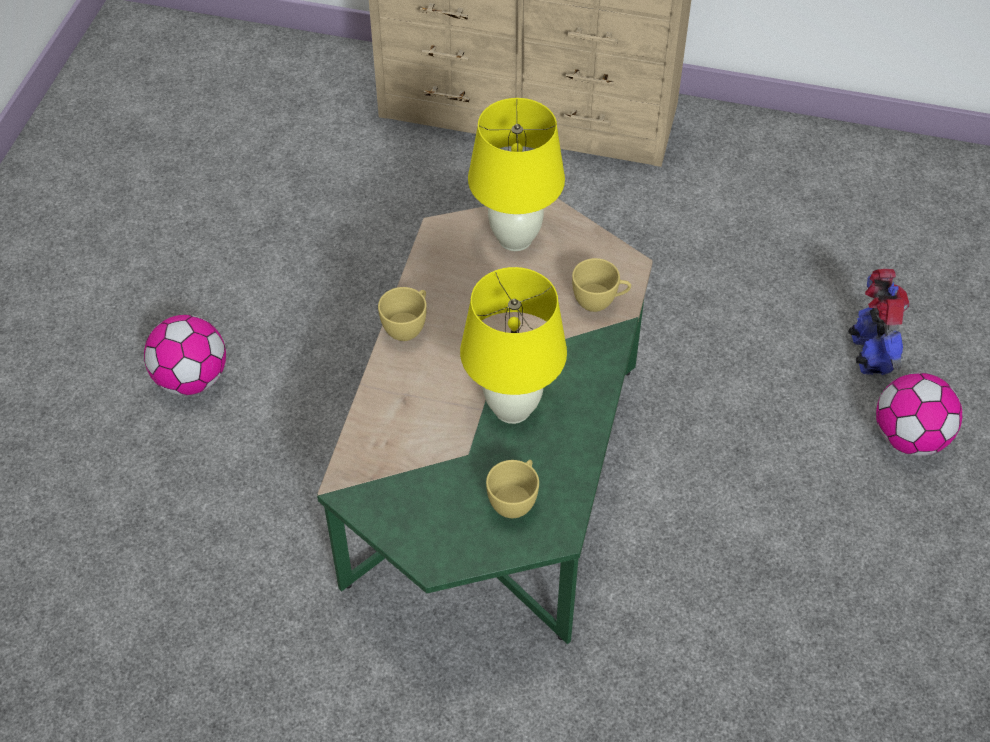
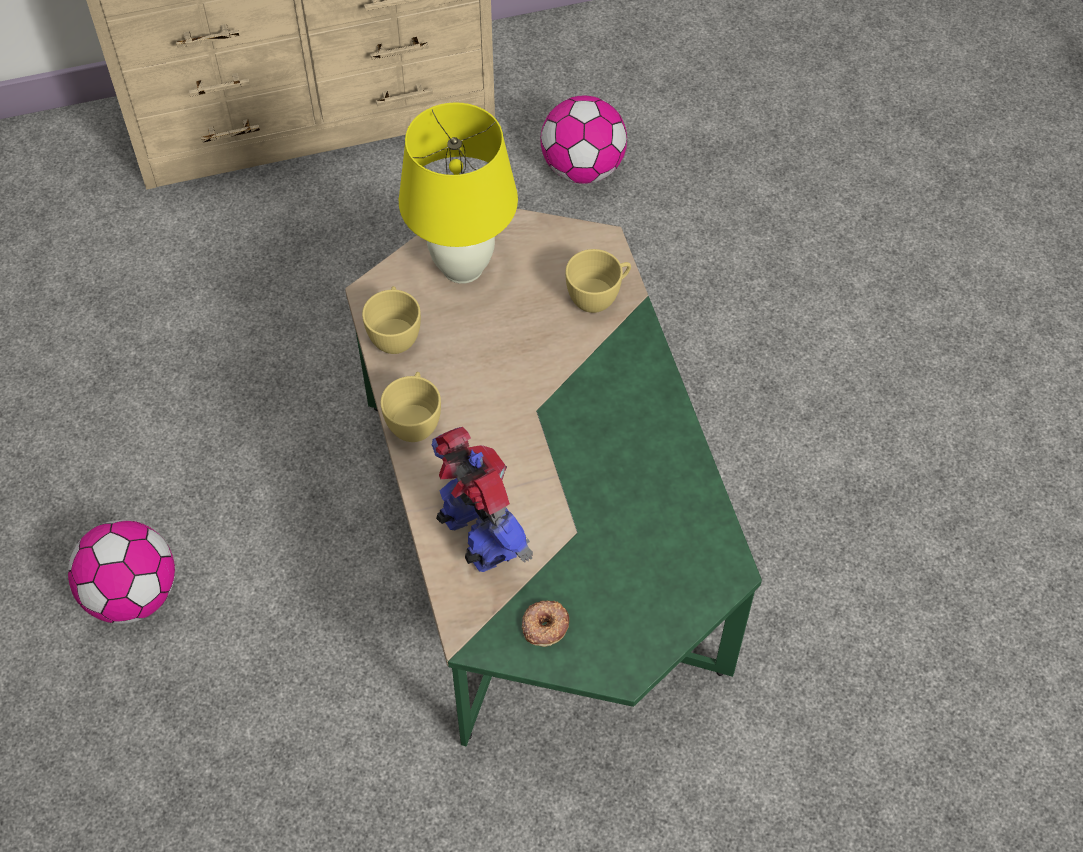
camera: 30 degrees left, 5 degrees up
yellow table lamp [460,267,567,424] -> none
yellow cup [486,460,539,518] -> yellow cup moved to [362,286,421,354]
toy robot [848,269,910,375] -> toy robot moved to [431,427,533,572]
football [876,373,962,456] -> football moved to [540,96,627,184]
none -> donut [522,600,569,647]

